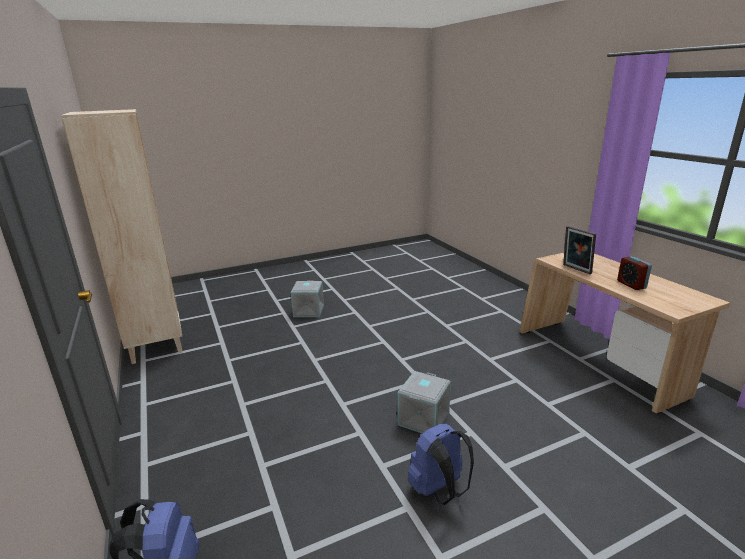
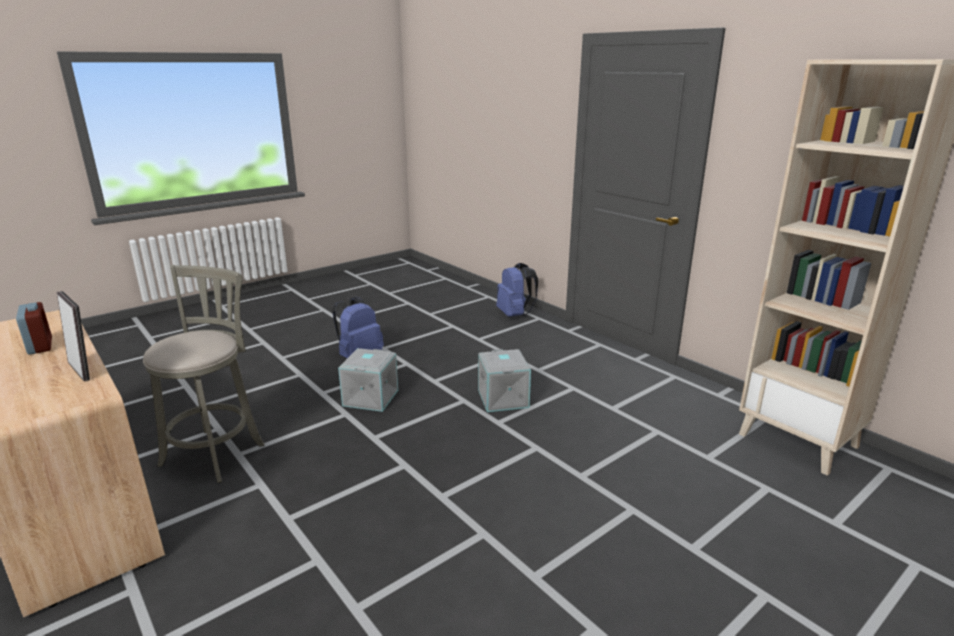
camera: 165 degrees right, 0 degrees up
grey storage box [291,281,324,317] -> grey storage box moved to [478,349,531,412]
none -> grey stool [143,265,265,483]

